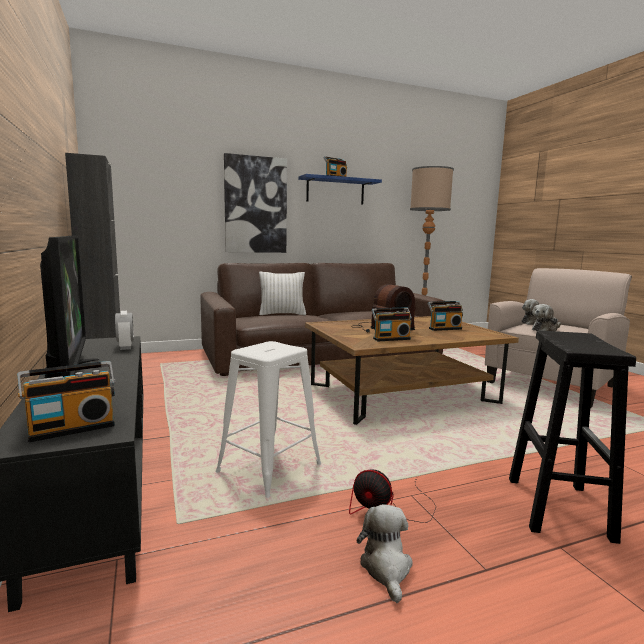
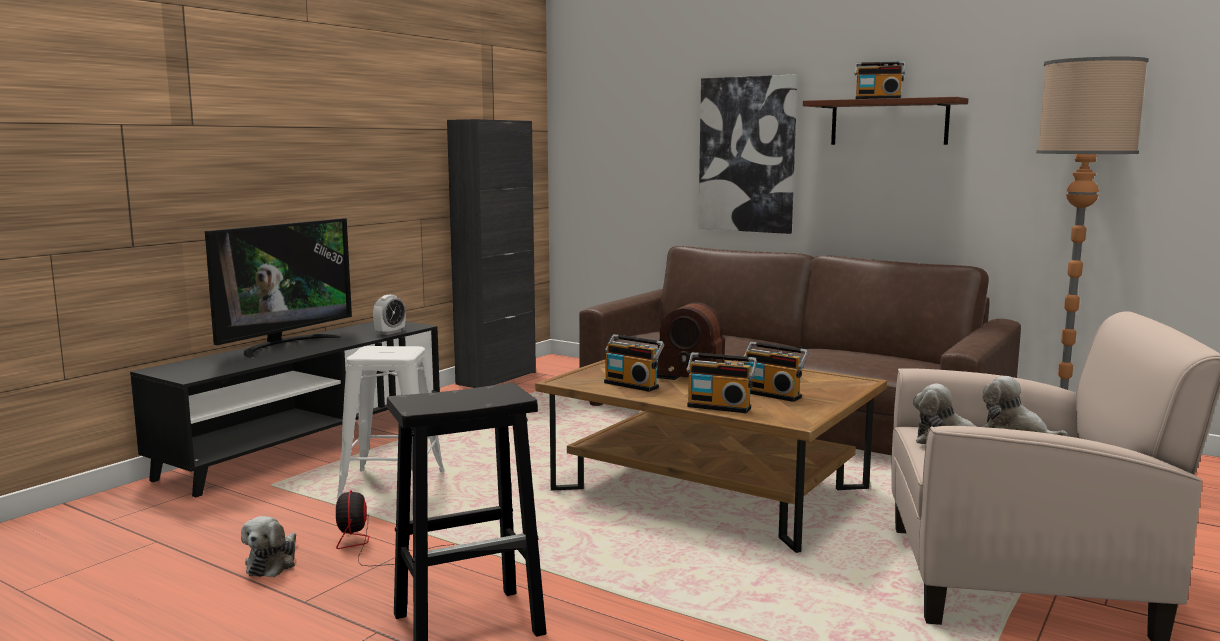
camera: 55 degrees right, 0 degrees up
radio [17,361,115,442] -> radio moved to [686,352,757,413]
white pillow [259,272,306,315] -> none
blue shelf [298,174,382,205] -> brown shelf [803,97,968,145]
plush toy [357,504,413,603] -> plush toy turned 135 degrees clockwise [241,516,296,577]

